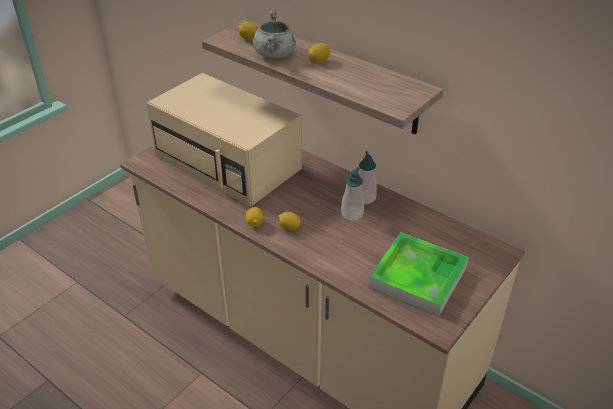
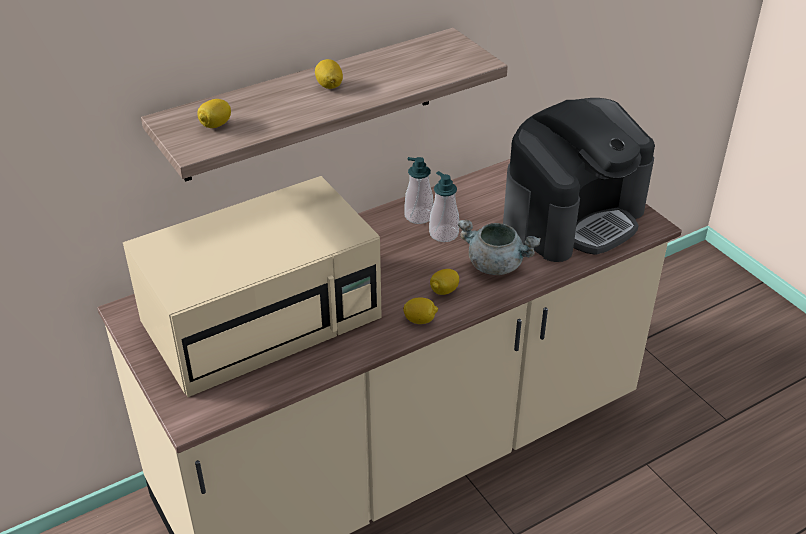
camera: 70 degrees left, 0 degrees up
grey cooking pot [253,9,296,58] -> grey cooking pot moved to [458,220,541,275]
tray [368,232,469,316] -> coffee machine [503,98,655,262]

